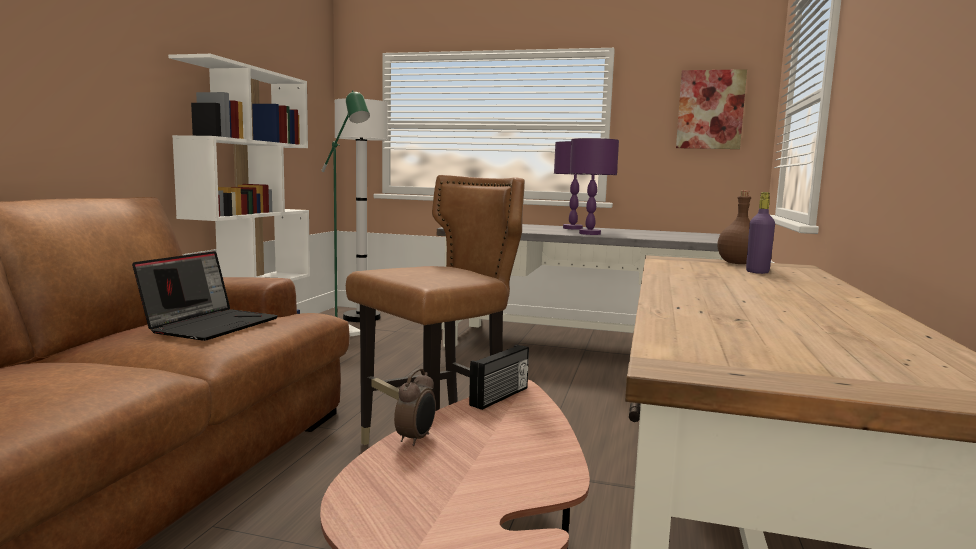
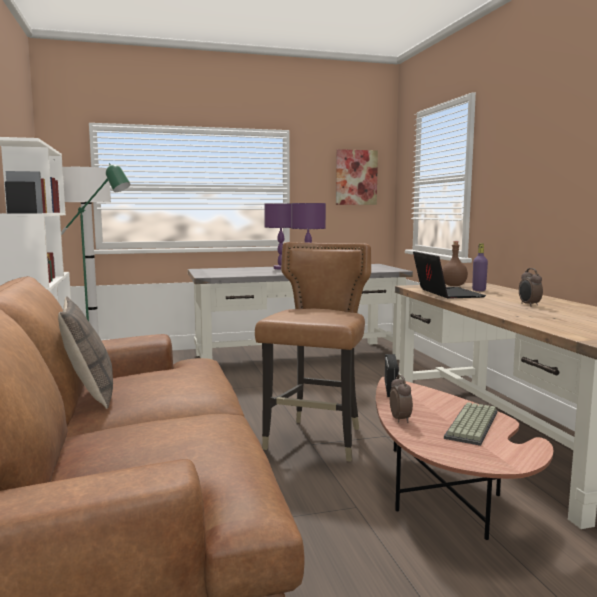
camera: 30 degrees left, 0 degrees up
laptop [132,251,278,341] -> laptop moved to [413,251,486,299]
none -> pillow [58,296,113,409]
none -> keyboard [444,402,498,446]
none -> alarm clock [519,268,543,306]

